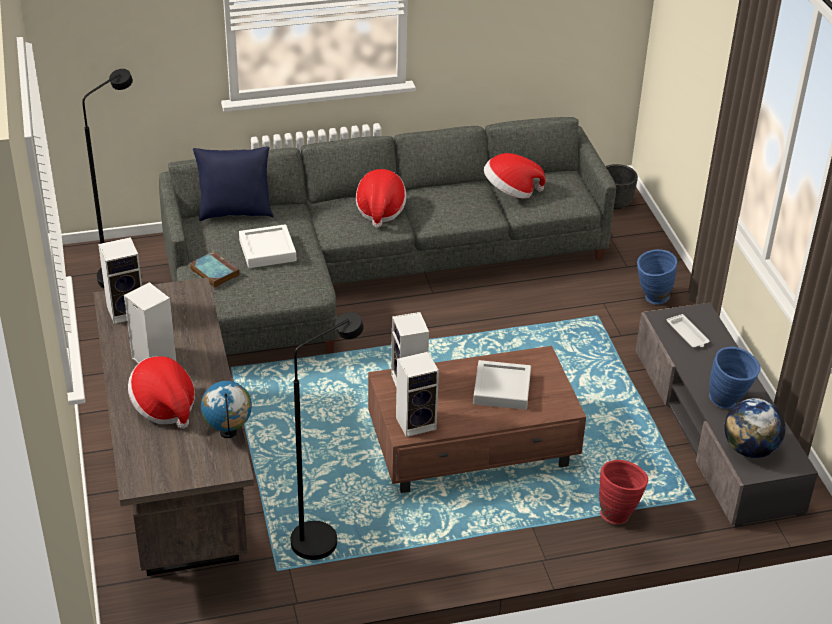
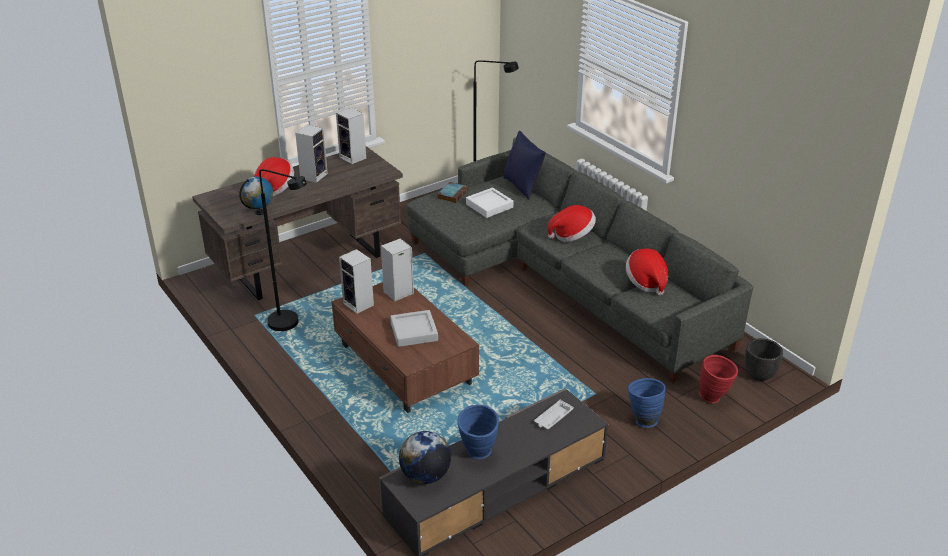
camera: 70 degrees right, 5 degrees down
red vase [599,460,648,524] -> red vase moved to [699,355,738,403]

